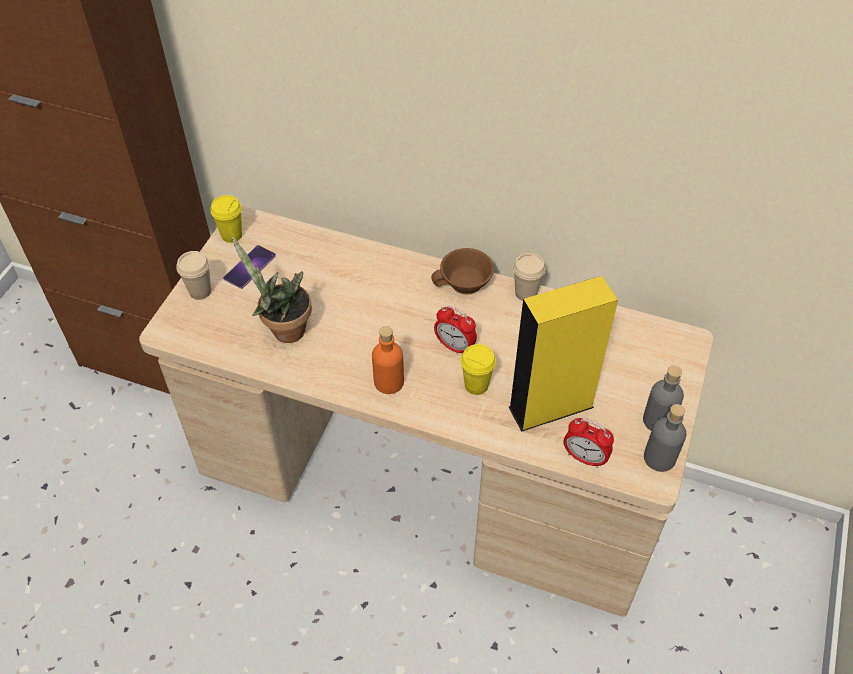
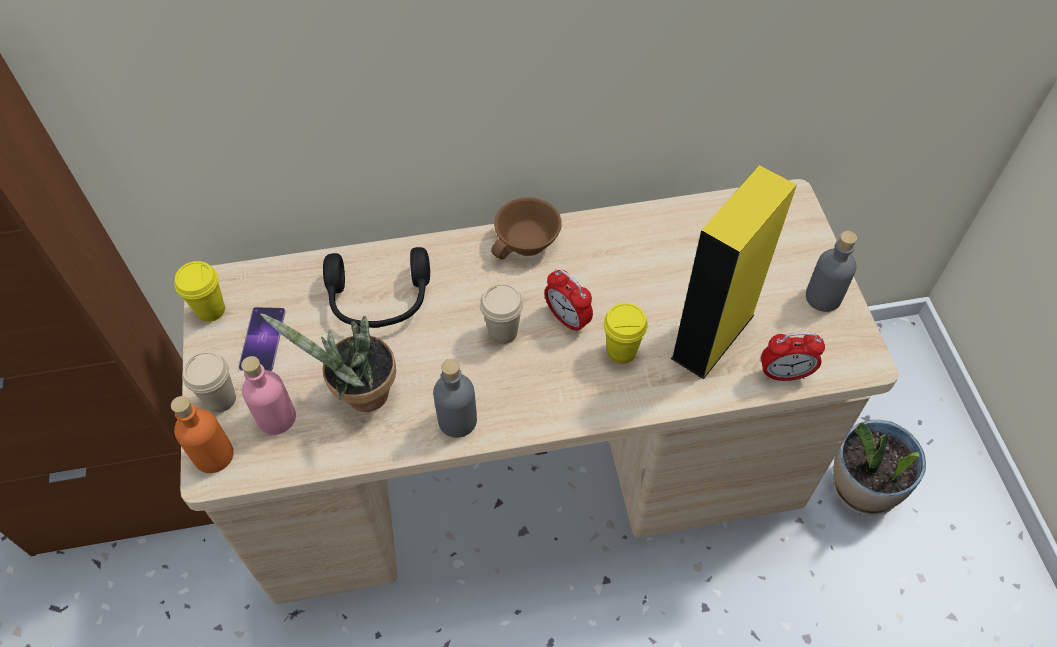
camera: 30 degrees left, 5 degrees up
orange bottle [372,326,404,394] -> orange bottle moved to [171,396,234,473]
alarm clock [434,306,477,353] -> alarm clock turned 45 degrees clockwise [545,269,593,333]
beige cup [513,253,546,301] -> beige cup moved to [480,283,524,344]
grey bottle [644,404,686,472] -> grey bottle moved to [433,359,477,438]
none -> pink bottle [241,356,296,435]
none -> black headphones [323,247,430,328]
none -> potted plant [833,420,926,516]

